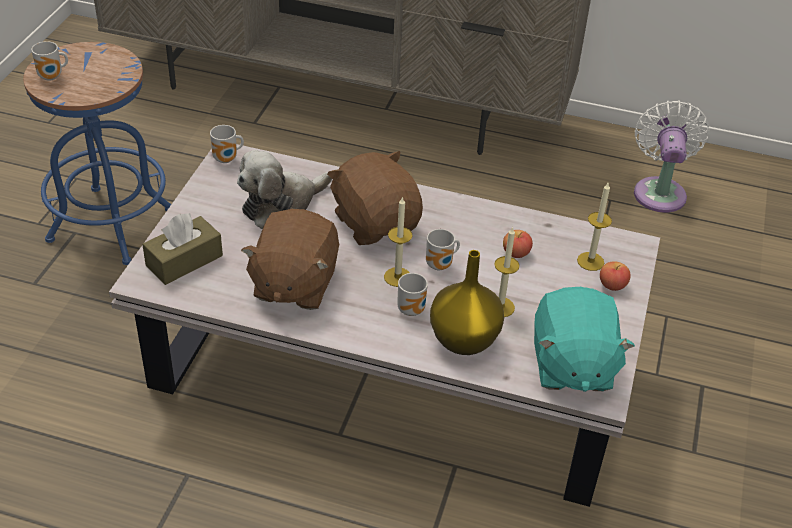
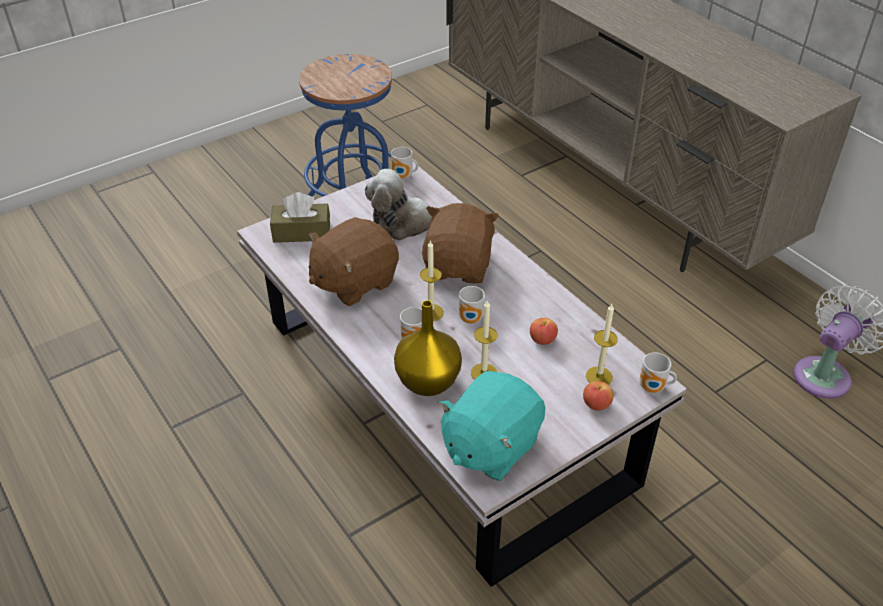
camera: 40 degrees right, 0 degrees up
mug [31,41,68,81] -> mug moved to [639,352,677,393]

